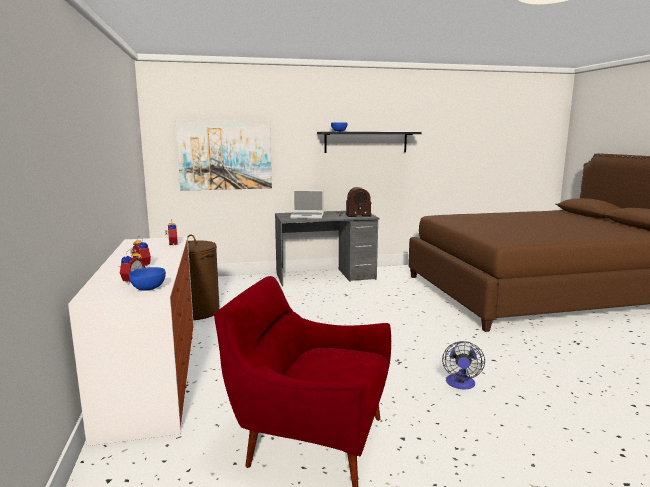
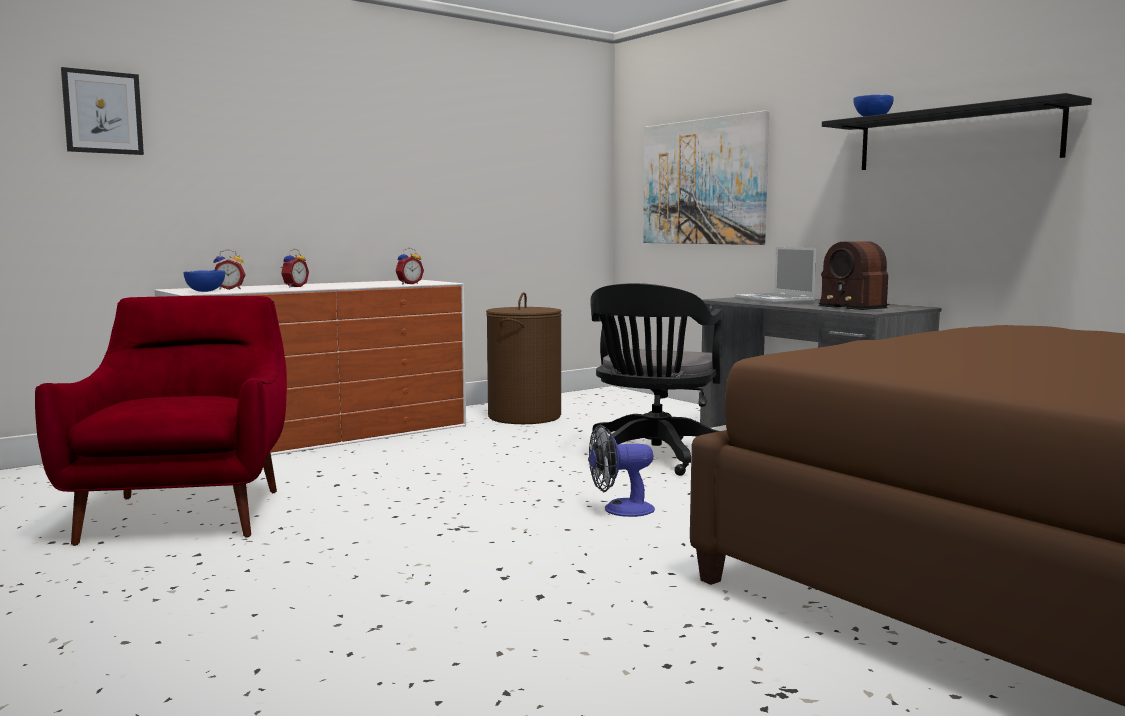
camera: 65 degrees right, 5 degrees down
fan [442,341,485,390] -> fan moved to [589,425,655,517]
none -> picture [61,67,144,155]
none -> black office chair [588,283,723,476]

